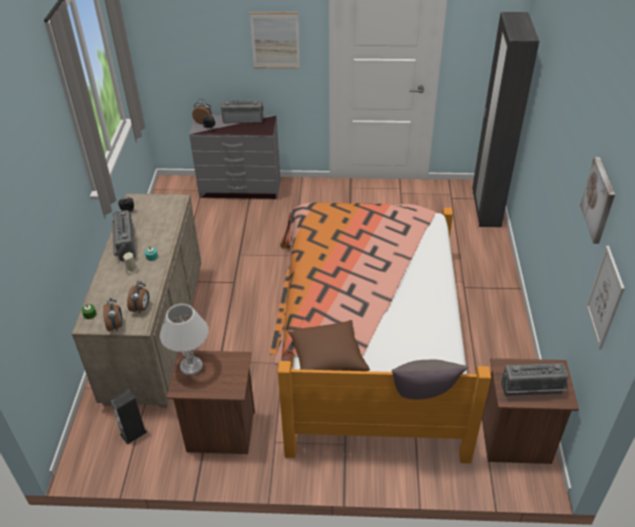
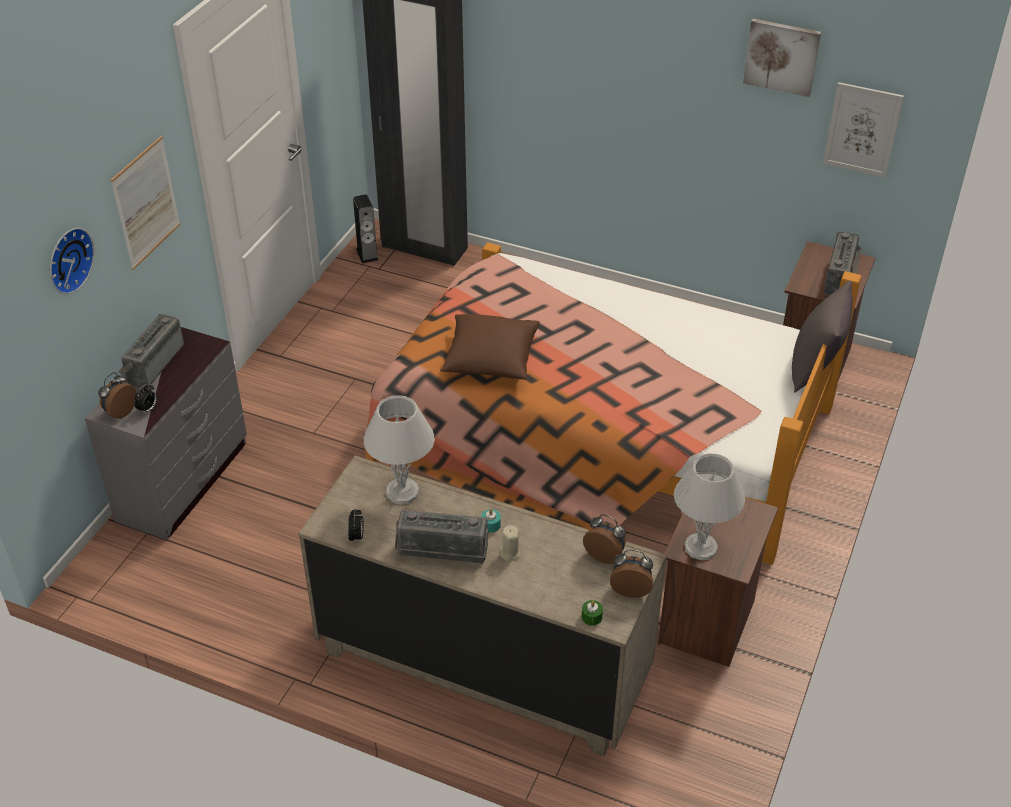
camera: 70 degrees left, 0 degrees up
speaker [110,390,147,445] -> speaker moved to [353,194,379,264]
brown pillow [288,320,370,371] -> brown pillow moved to [440,314,540,380]
none -> wall clock [50,228,95,294]
none -> white table lamp [363,395,435,504]

